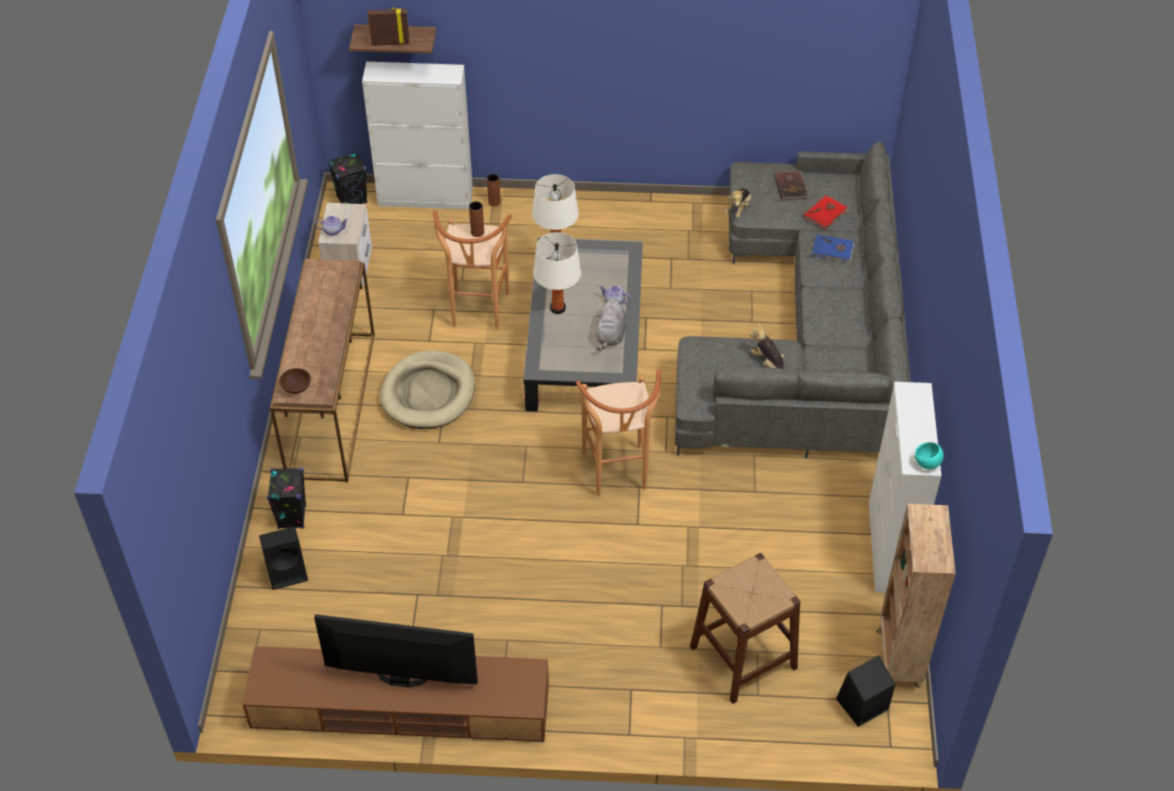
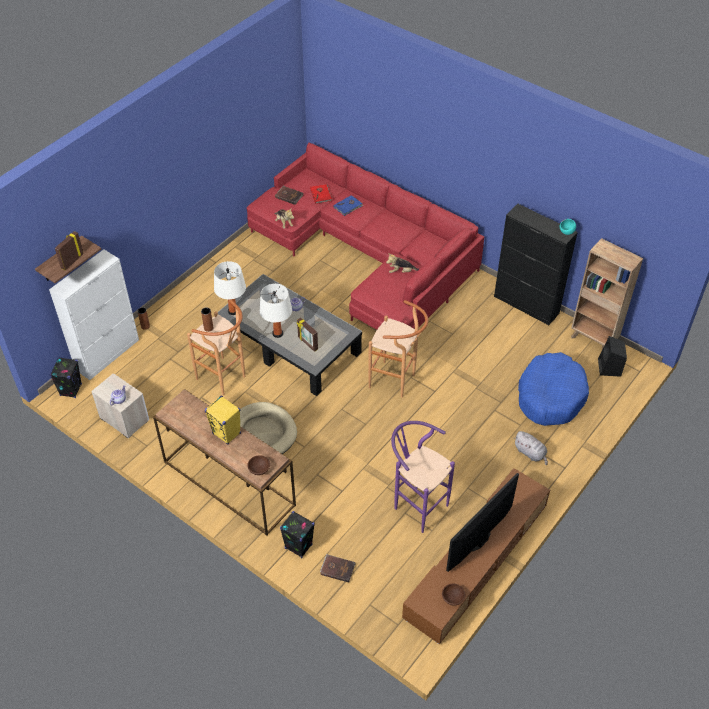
camera: 55 degrees left, 0 degrees up
black speaker [259,527,308,590] -> brown book [320,554,356,582]
grey plush toy [596,297,626,350] -> grey plush toy moved to [515,431,548,465]
grey sofa [675,141,911,458] -> red sofa [247,143,484,330]
brown stool [690,553,801,704] -> blue dog bed [518,352,589,426]
white cabinet [869,382,941,593] -> black cabinet [494,204,578,325]
none -> yellow speaker [205,396,241,445]
none -> picture frame [296,318,318,352]
none -> purple stool [391,421,455,533]
none -> brown bowl [442,584,465,605]

